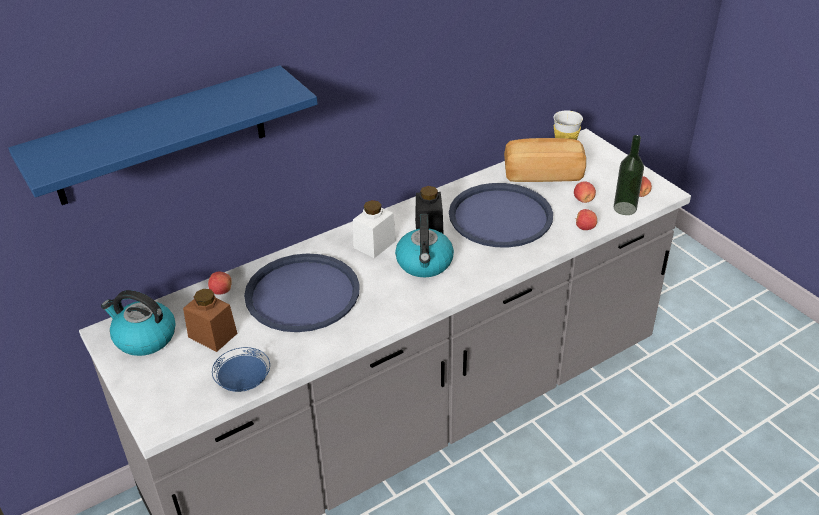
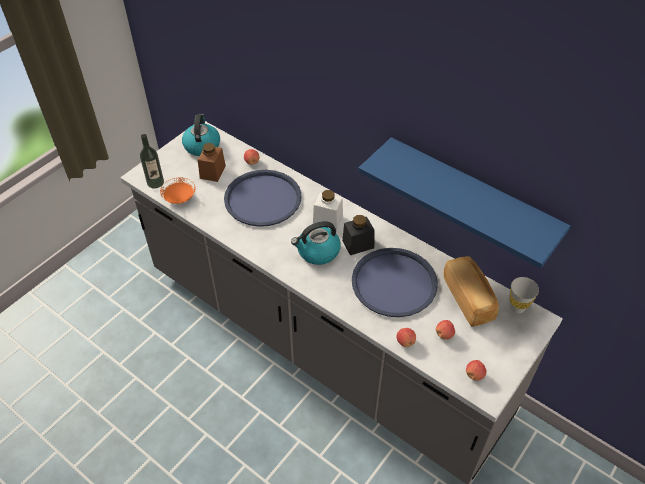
camera: 70 degrees right, 10 degrees up
blue shelf [8,65,318,205] -> blue shelf moved to [358,137,571,269]
blue plate [212,347,270,392] -> orange plate [160,178,195,204]
bottle [614,135,644,215] -> bottle moved to [140,134,164,189]

